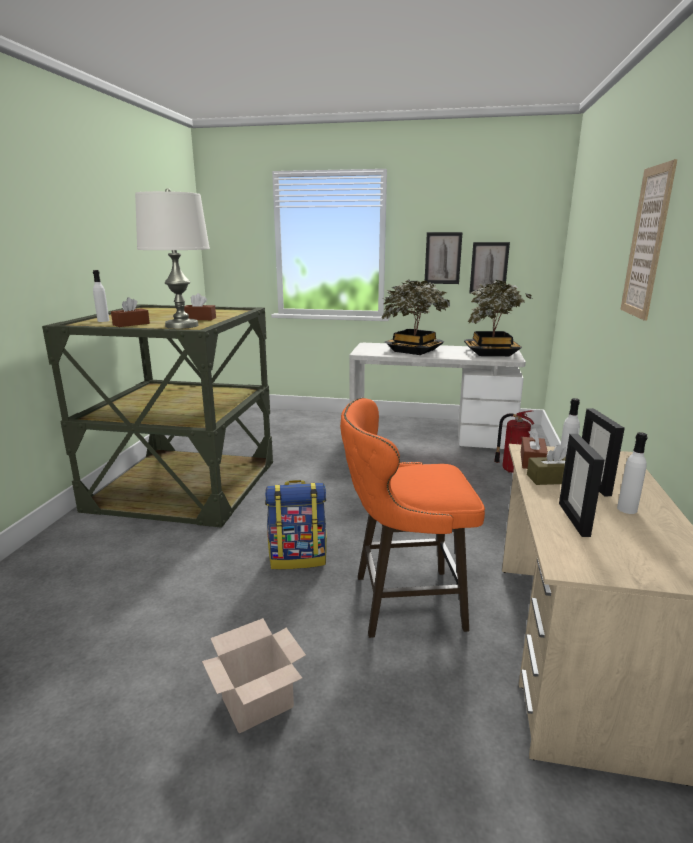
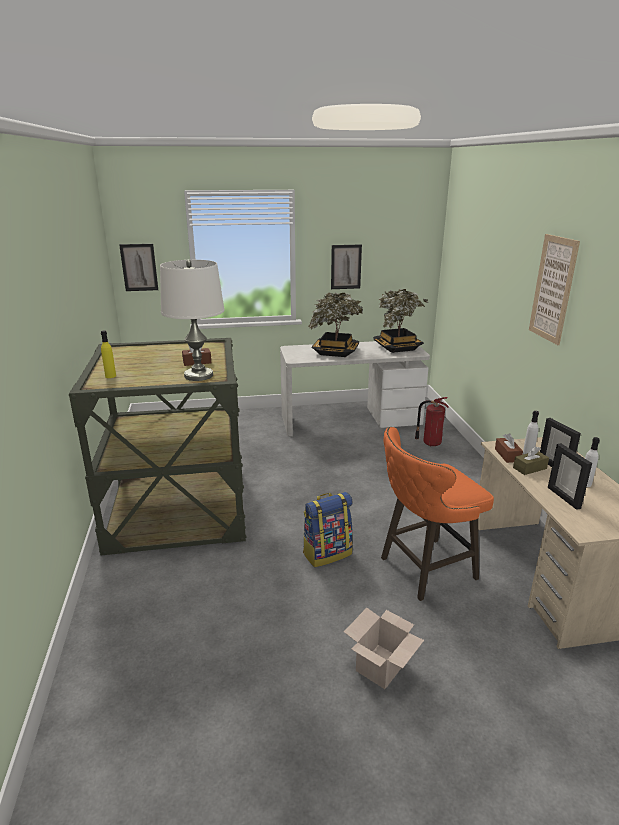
camera: 20 degrees left, 5 degrees up
white bottle [93,270,109,322] -> yellow bottle [101,330,116,378]
brown tissue box [111,297,150,327] -> none
picture [469,242,510,294] -> picture moved to [119,244,158,291]

